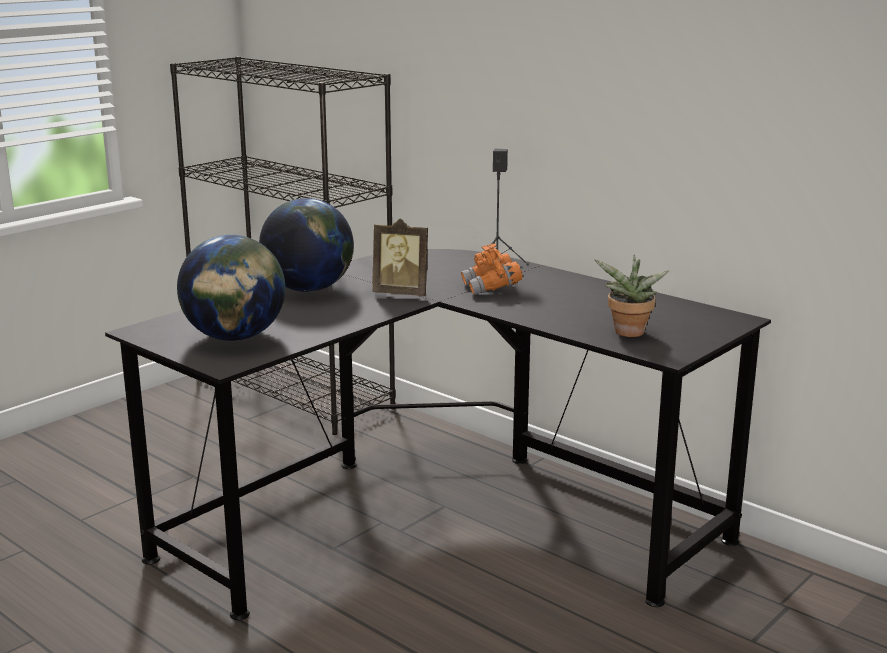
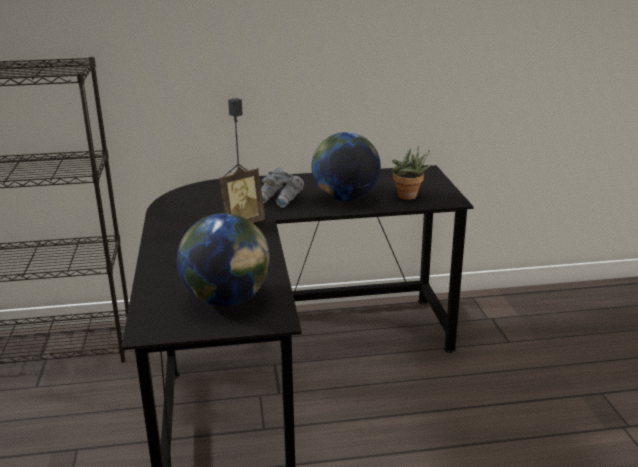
camera: 50 degrees left, 5 degrees up
globe [259,198,354,292] -> globe moved to [311,132,381,201]
orange binoculars [461,244,523,295] -> grey binoculars [261,167,304,208]

